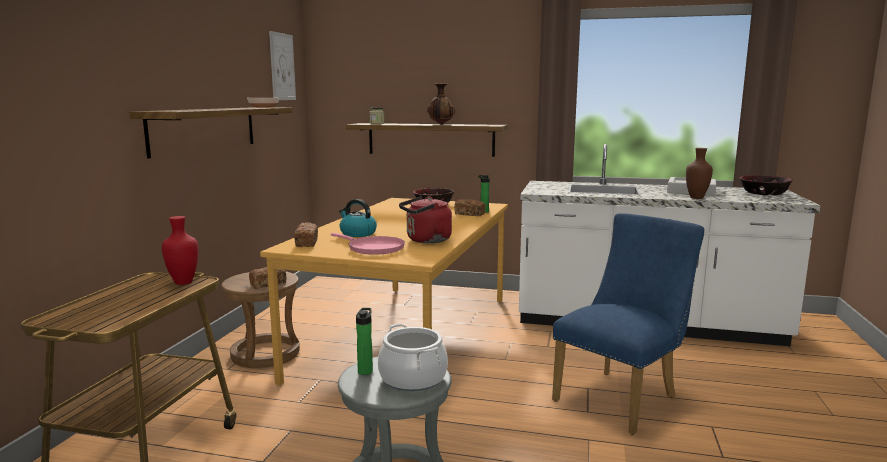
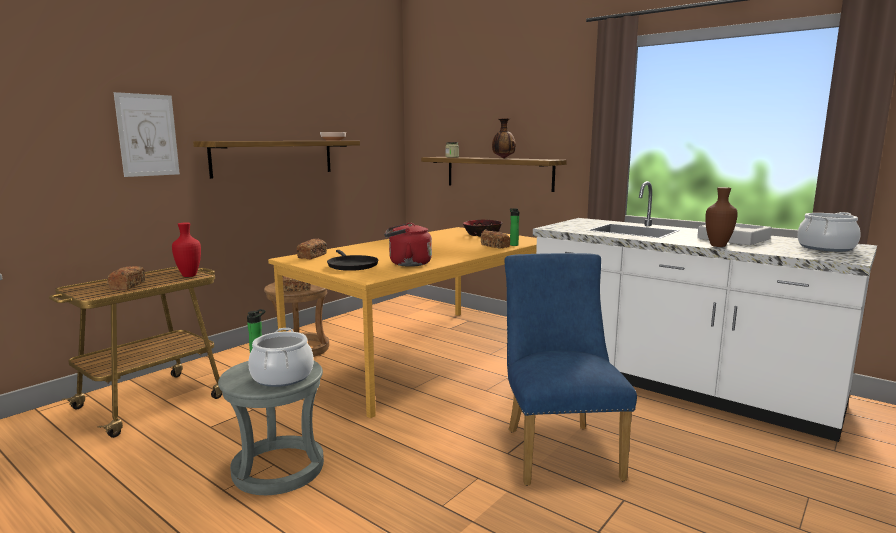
camera: 25 degrees right, 0 degrees up
picture [269,31,296,100] -> picture moved to [114,92,180,177]
pink frying pan [331,233,405,255] -> black frying pan [327,250,378,271]
kettle [339,199,377,237] -> none
blue chair [552,213,705,435] -> blue chair turned 75 degrees counterclockwise [505,253,637,486]
bowl [739,175,793,196] -> cooking pot [797,212,861,252]
none -> bread [107,266,145,290]

